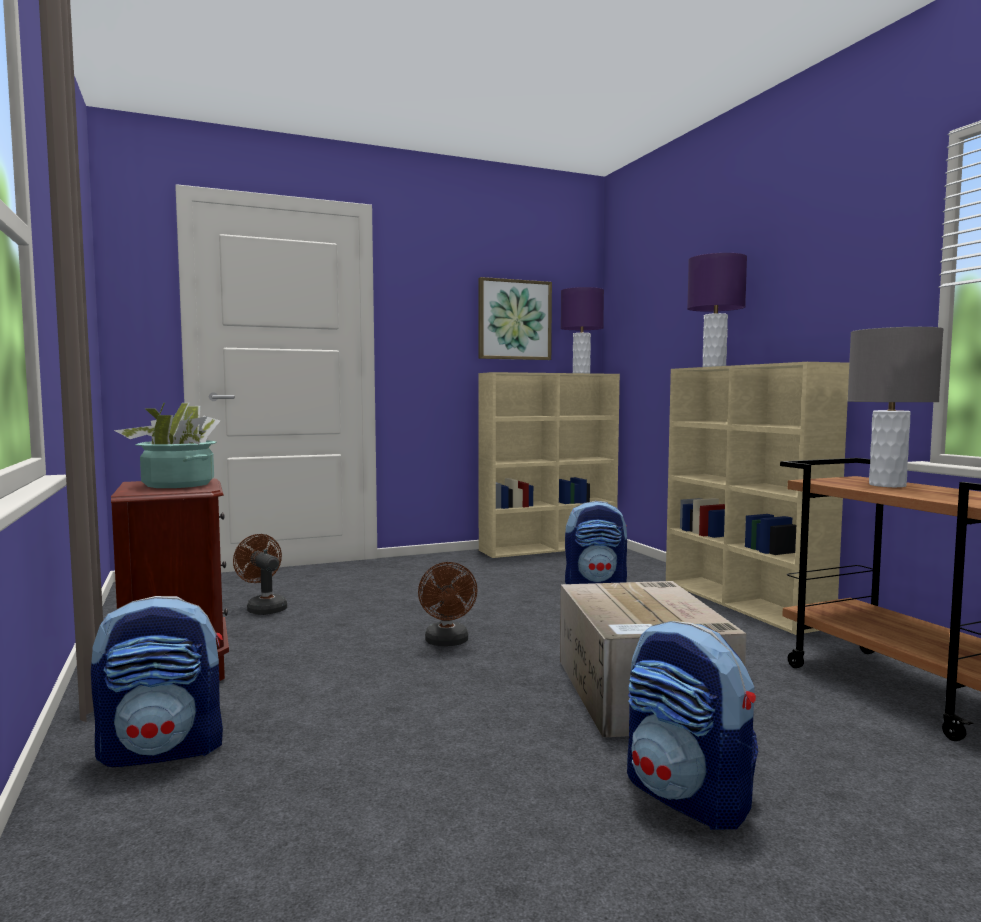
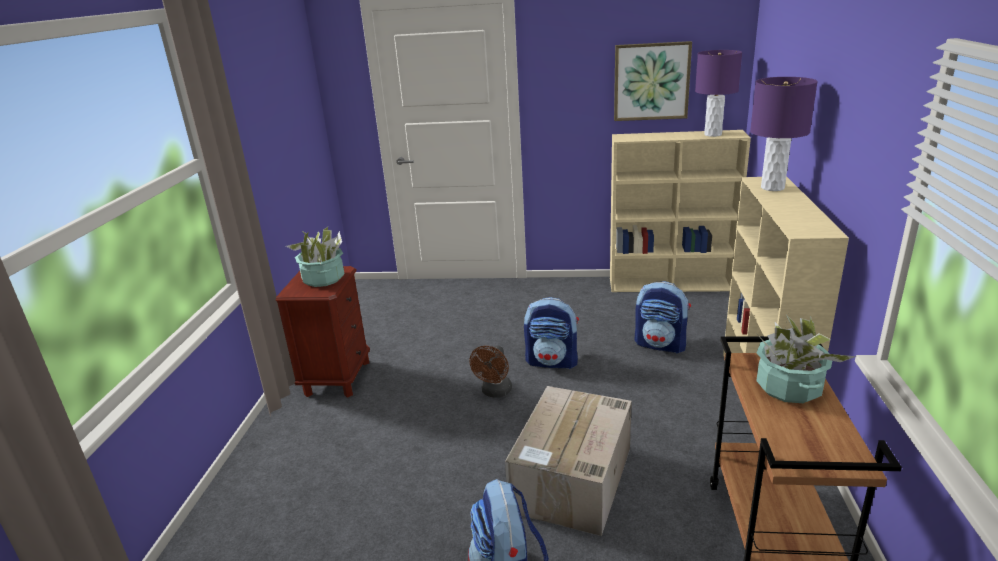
camera: 30 degrees right, 20 degrees up
backpack [91,596,223,767] -> backpack moved to [524,297,579,369]
brown fan [233,534,287,615] -> none
grey table lamp [847,327,944,487] -> potted plant [756,316,857,403]

